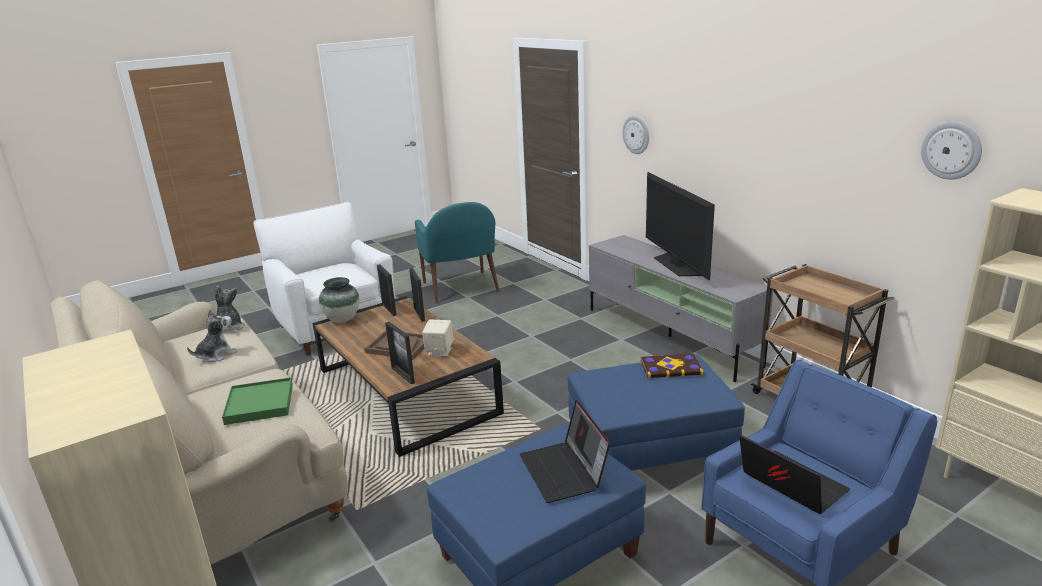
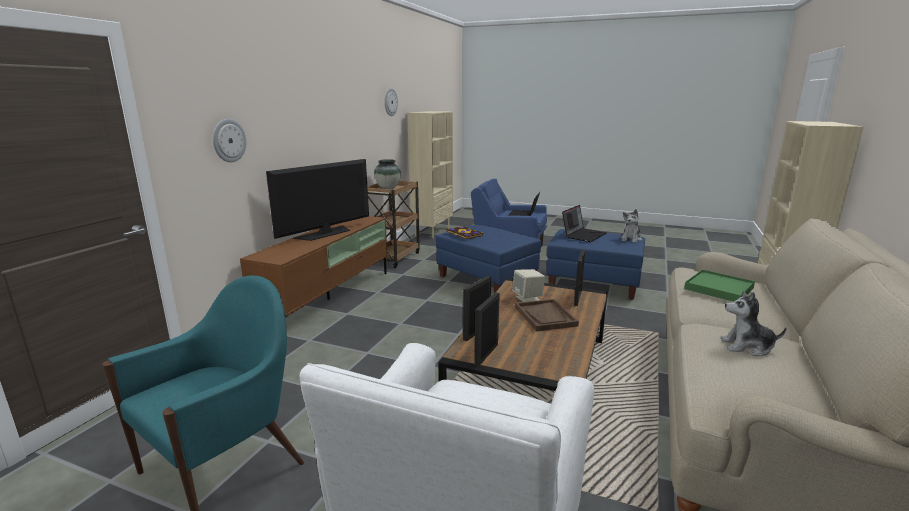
camera: 125 degrees left, 5 degrees down
plush toy [215,286,245,333] -> plush toy moved to [621,209,642,243]
vase [319,277,360,323] -> vase moved to [374,159,401,189]
grey tv stand [589,235,773,382] -> brown tv stand [240,216,387,317]

